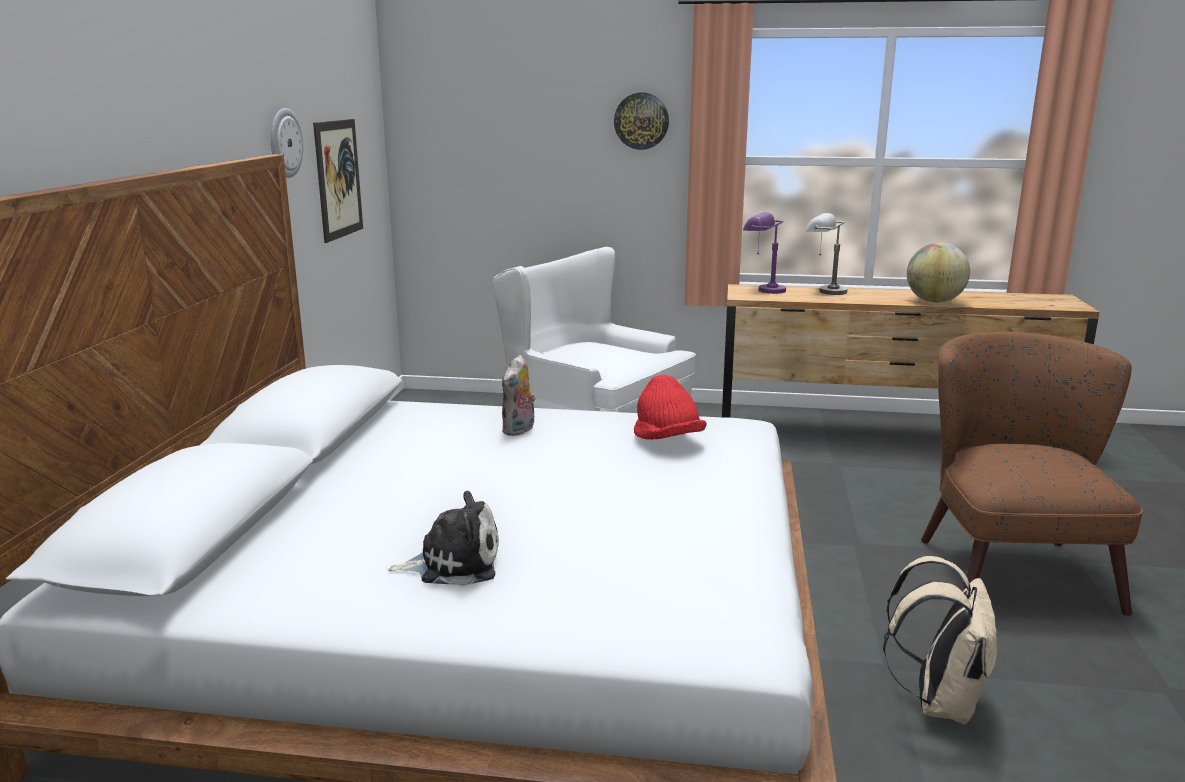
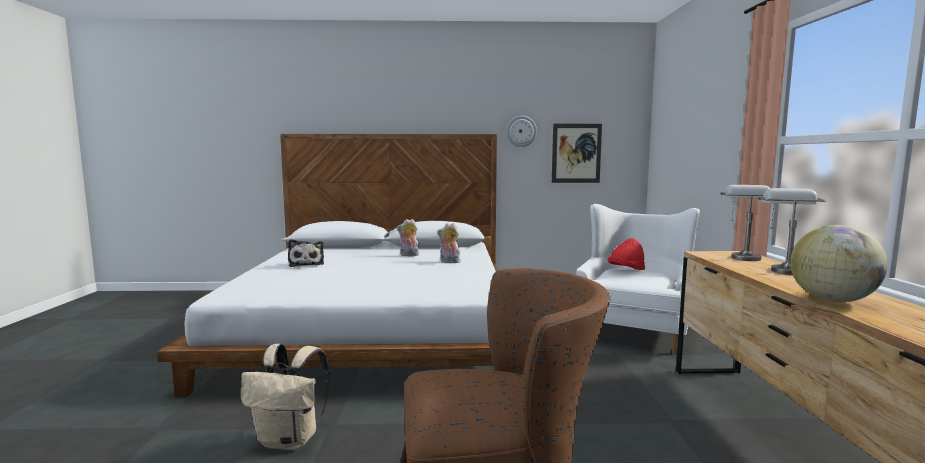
camera: 80 degrees right, 10 degrees down
wall clock [614,93,669,150] -> none
red hat [634,375,706,440] -> red hat moved to [607,238,645,270]
purple table lamp [743,212,786,294] -> grey table lamp [721,185,770,261]
none -> plush toy [396,219,419,256]

